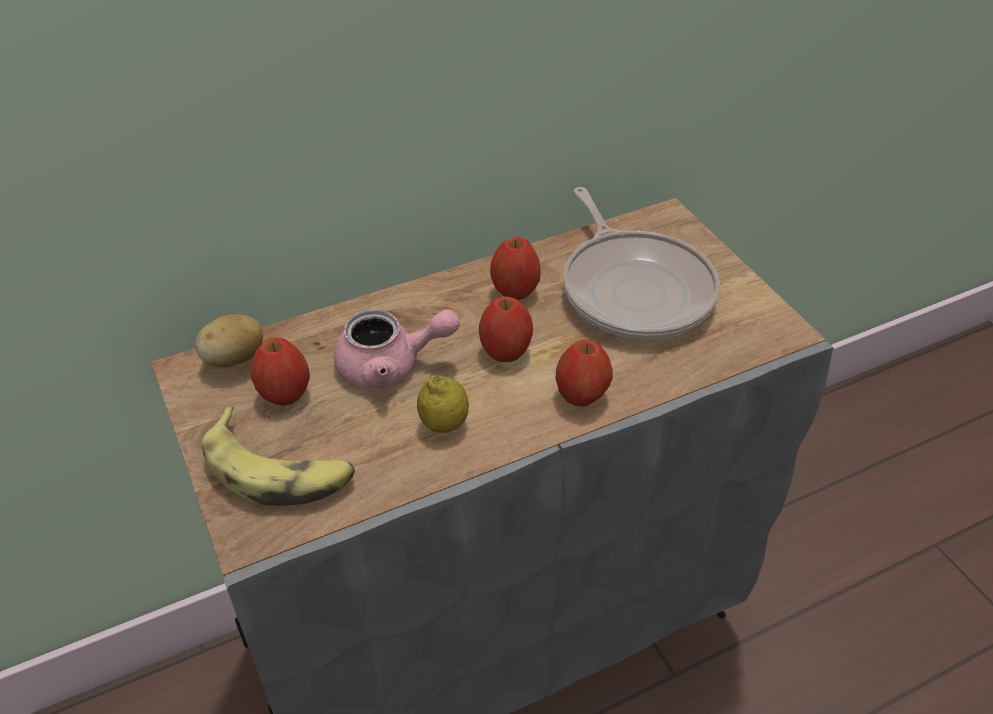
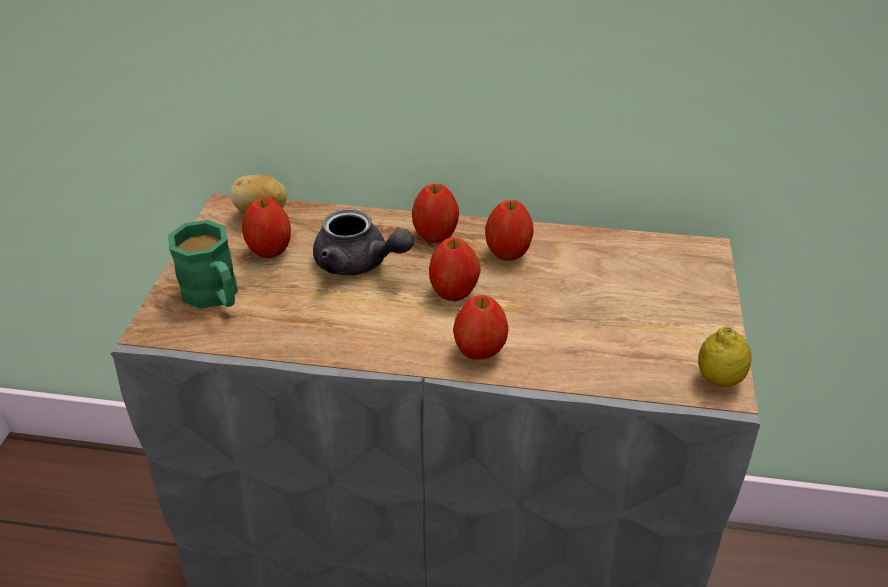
camera: 35 degrees right, 5 degrees down
banana [202,407,355,506] -> green mug [168,220,238,309]
pink teapot [334,309,460,388] -> grey teapot [313,209,414,276]
lemon [417,375,469,433] -> lemon moved to [698,326,752,386]
frying pan [563,187,720,340] -> none
none -> apple [412,184,459,243]

